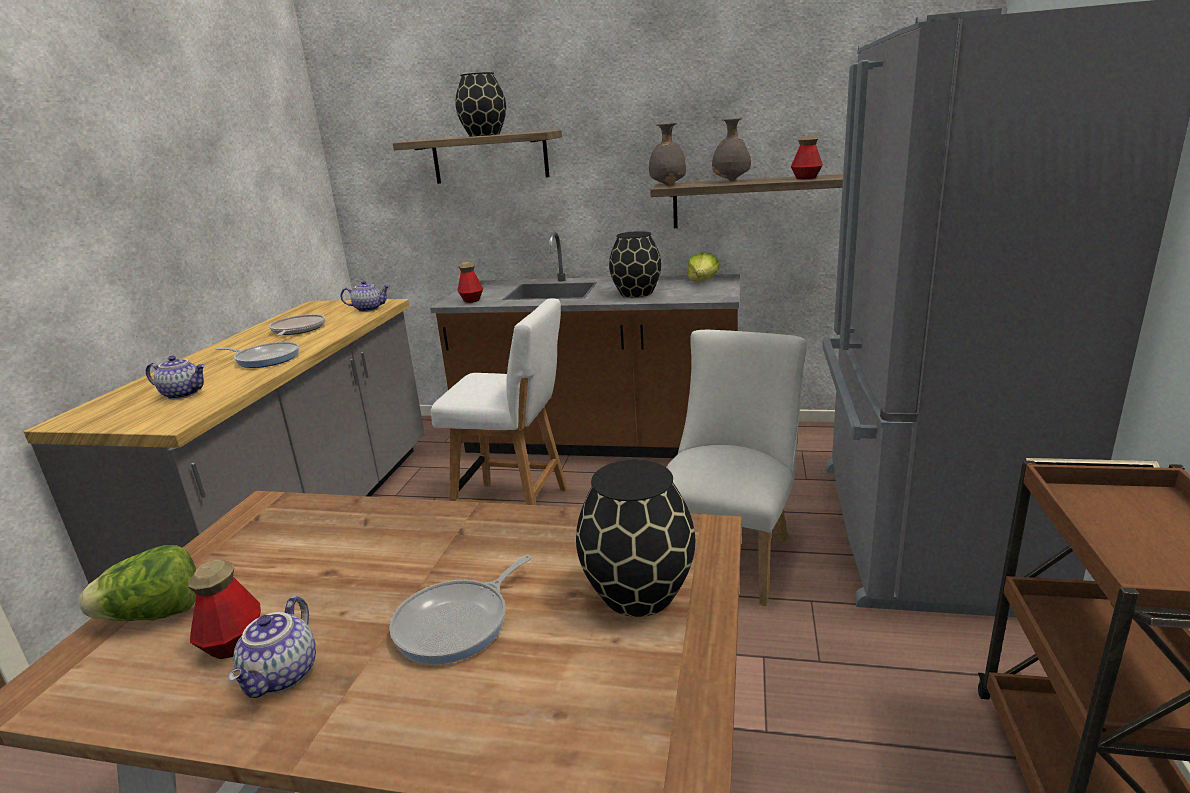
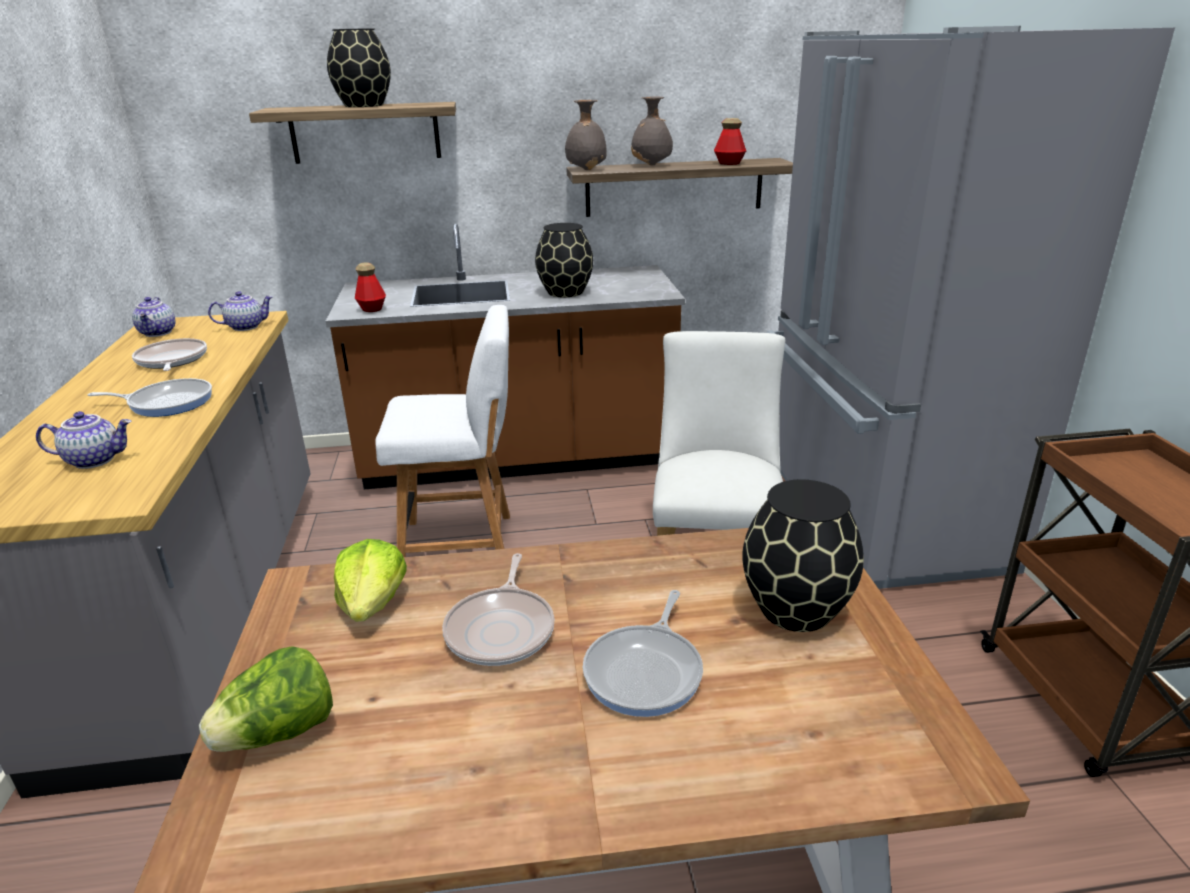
camera: 20 degrees left, 5 degrees up
bottle [188,559,261,659] -> none
teapot [228,596,316,698] -> teapot moved to [132,297,176,337]
lettuce [687,252,719,281] -> lettuce moved to [334,539,407,622]
none -> frying pan [442,553,554,666]

